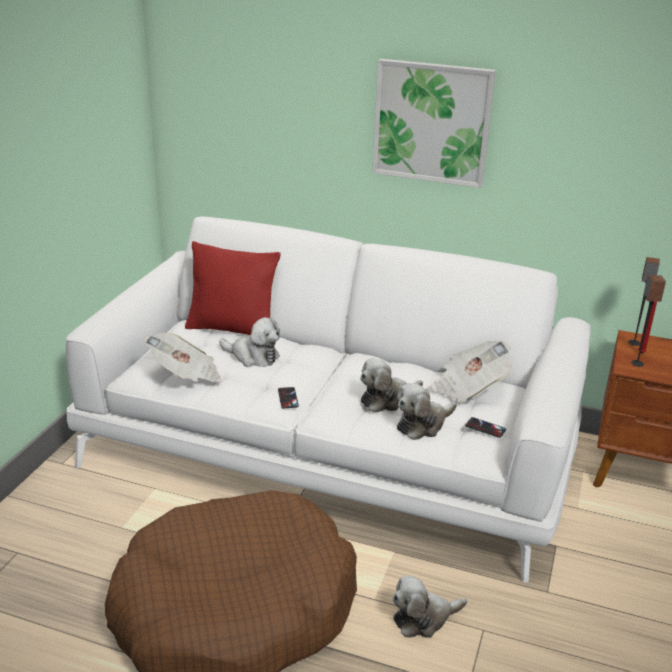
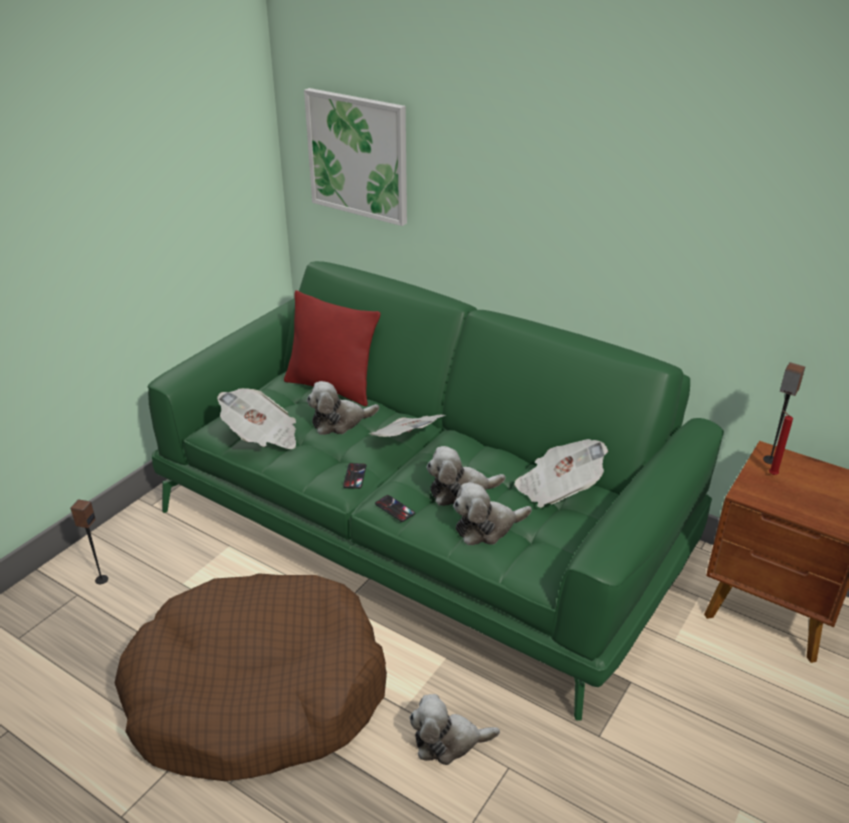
camera: 15 degrees right, 5 degrees up
white sofa [66,217,591,583] -> green sofa [148,261,724,720]
plush toy [219,317,280,367] -> plush toy turned 120 degrees clockwise [307,381,379,435]
picture [372,59,496,188] -> picture moved to [304,88,407,226]
phone [465,417,506,438] -> phone moved to [375,495,415,522]
speaker [631,275,666,367] -> speaker moved to [70,499,108,584]
none -> newspaper [369,414,446,437]

